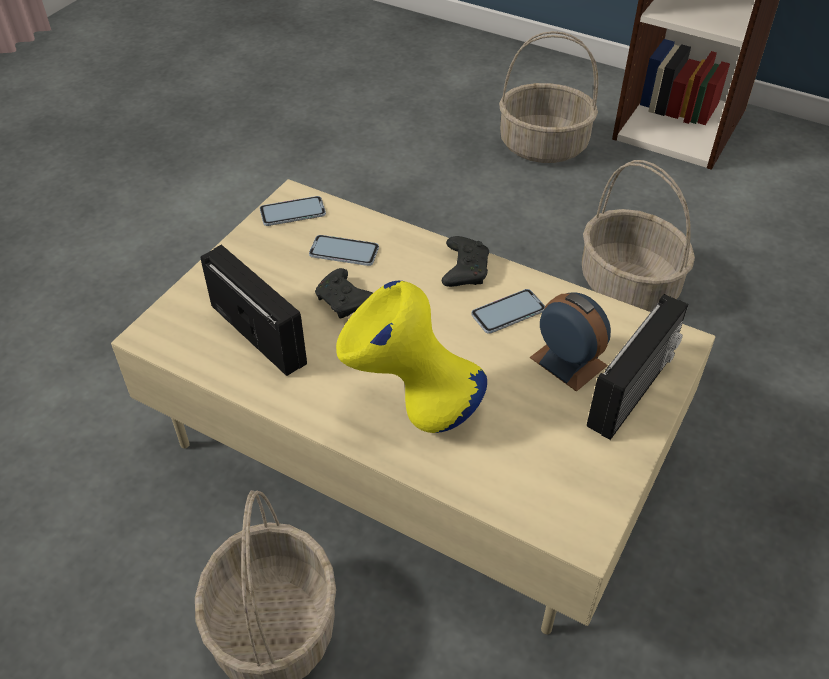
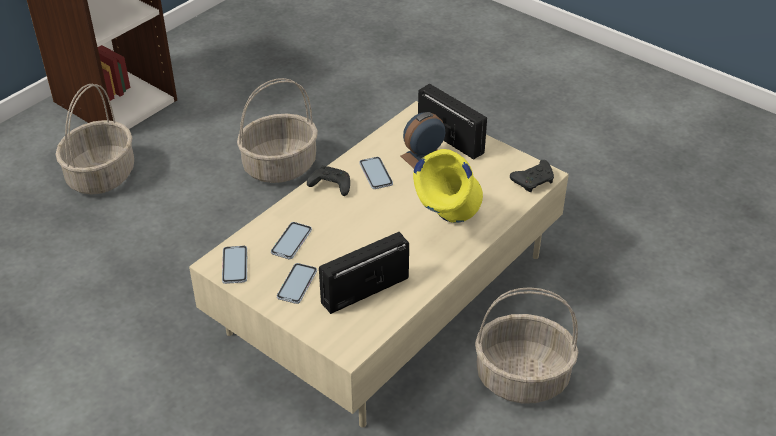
camera: 80 degrees left, 5 degrees down
black game controller [315,268,373,319] -> black game controller moved to [510,160,554,192]
none -> phone [277,263,317,304]

